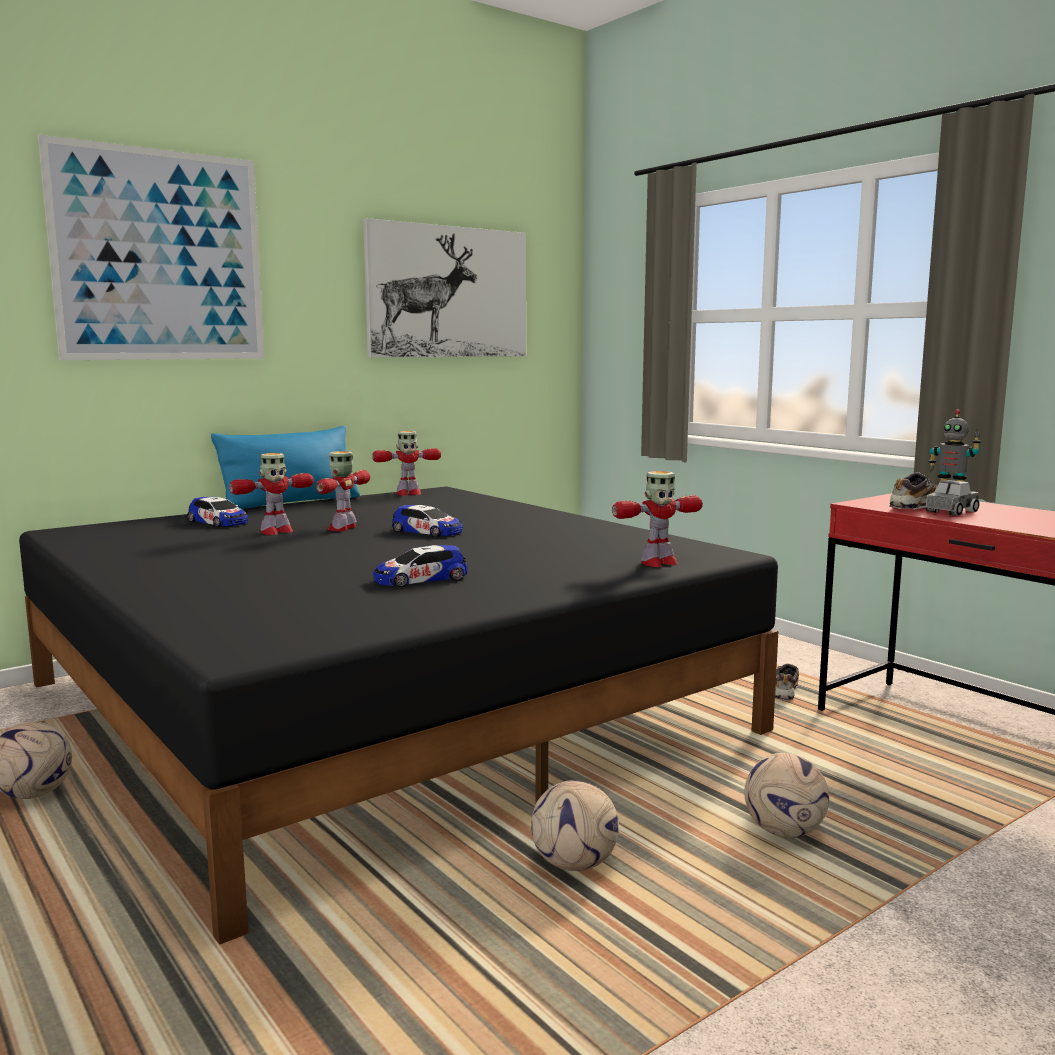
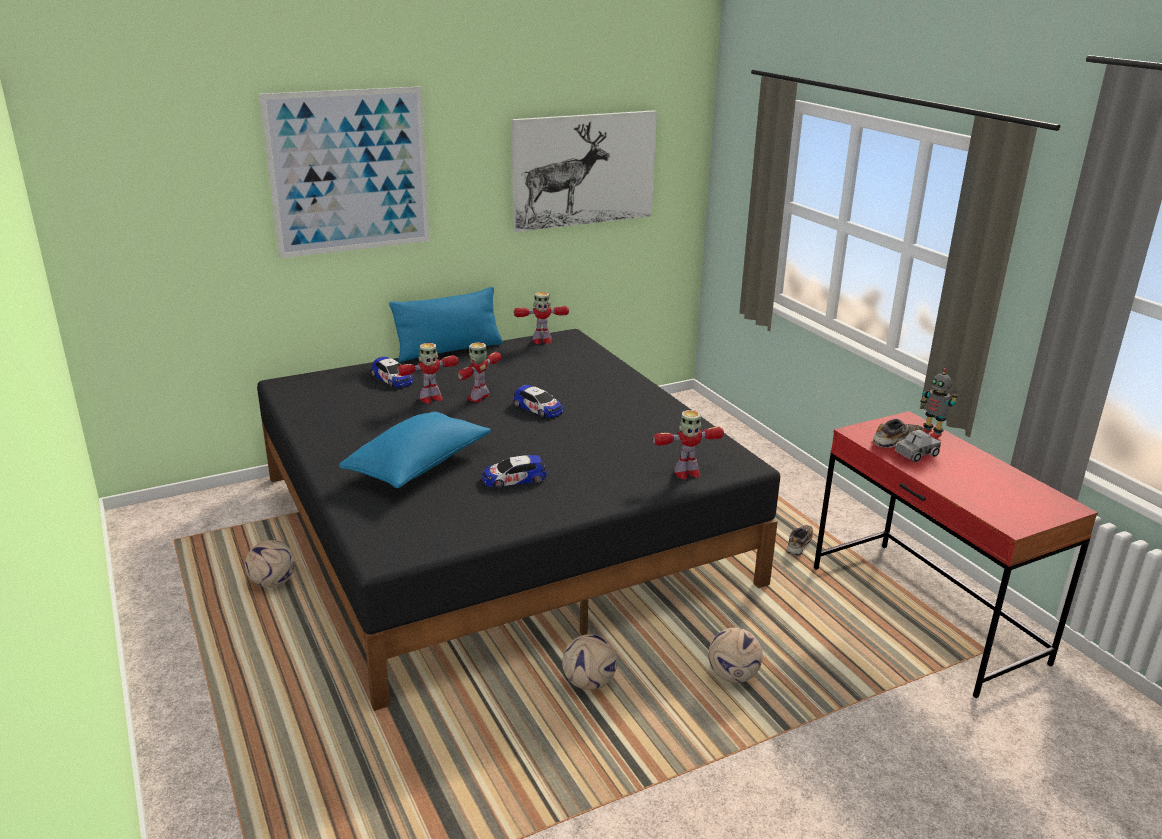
camera: 10 degrees right, 15 degrees up
none -> blue pillow [339,411,491,488]

